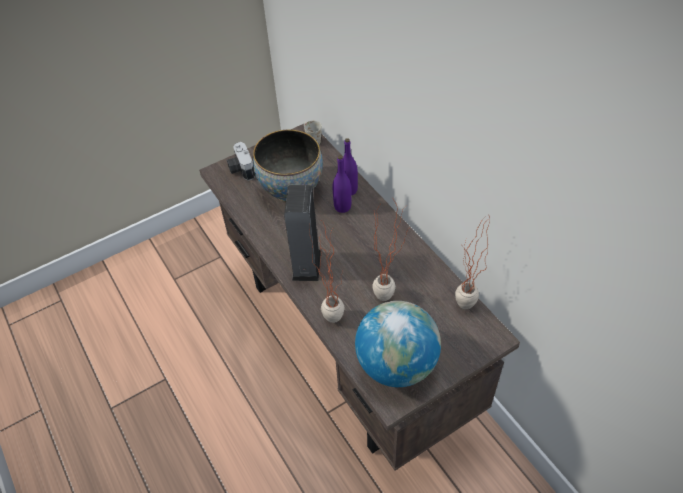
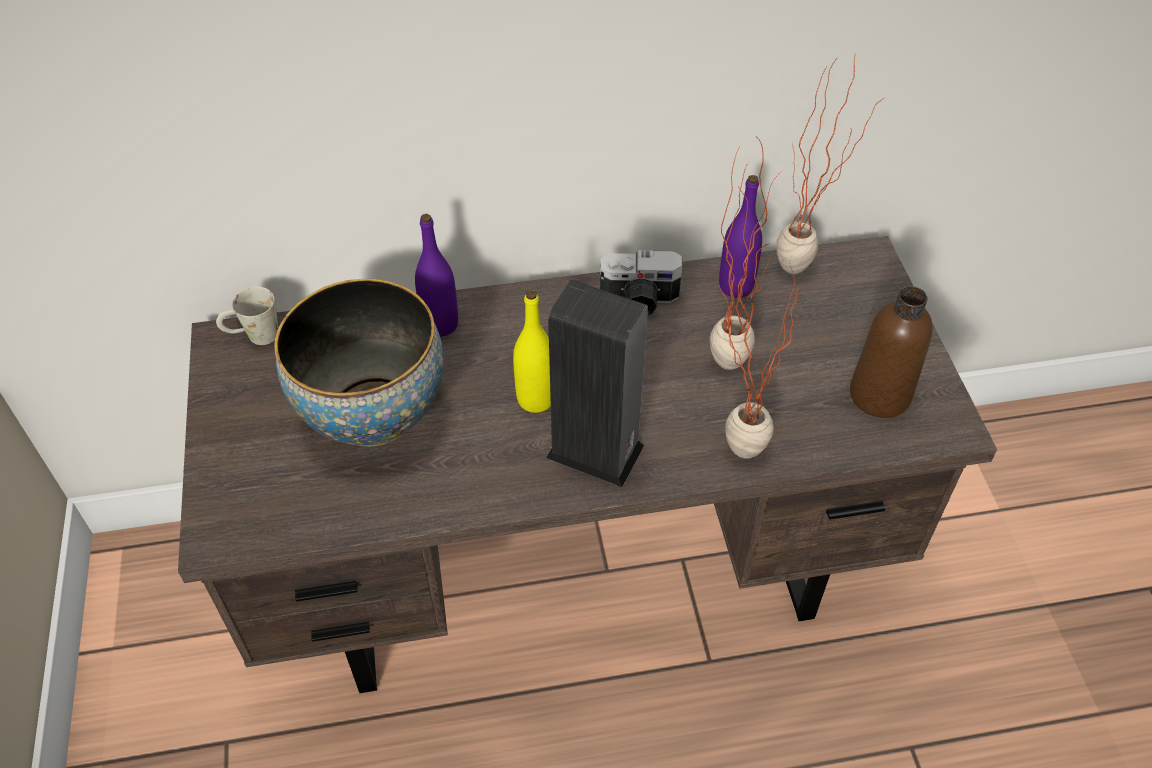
camera: 70 degrees left, 0 degrees up
camera [227,142,256,181] -> camera moved to [600,250,682,315]
purple bottle [333,155,351,213] -> purple bottle moved to [719,175,762,298]
globe [355,301,441,387] -> brown bottle [850,286,933,418]
none -> yellow bottle [513,290,551,413]

